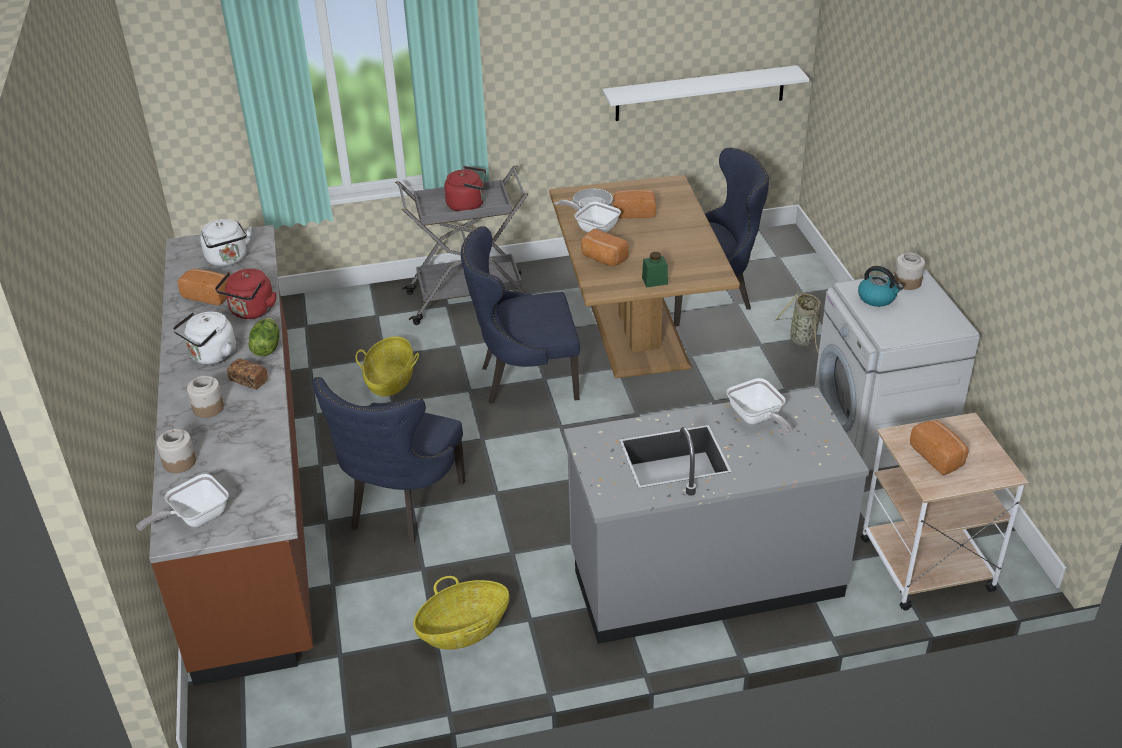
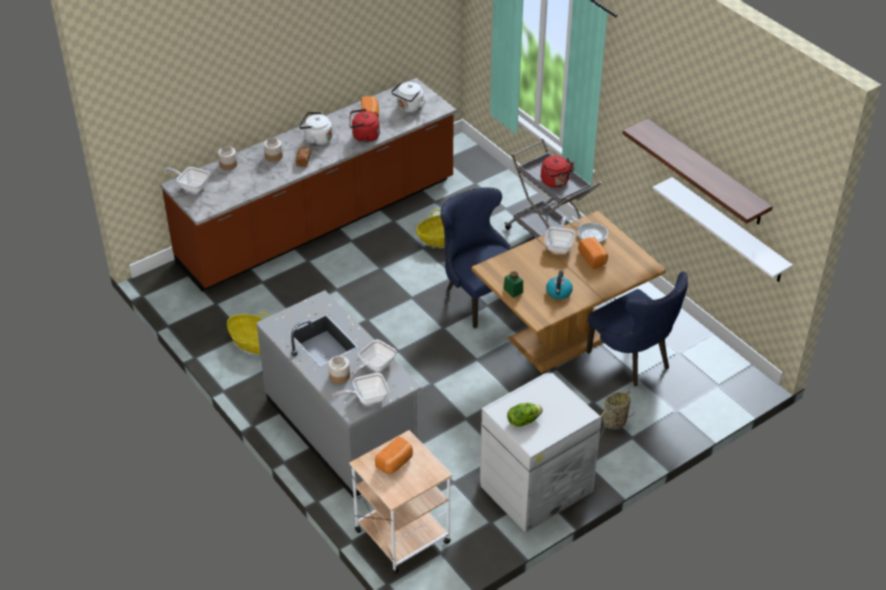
camera: 65 degrees right, 5 degrees up
lettuce [248,318,280,356] -> lettuce moved to [507,403,543,427]
blue chair [313,377,465,544] -> none
bread [581,229,629,266] -> none
kettle [858,266,903,307] -> kettle moved to [546,271,573,299]
jar [894,253,925,290] -> jar moved to [328,356,350,384]
none -> frying pan [332,373,389,404]
none -> shelf [622,118,773,225]

